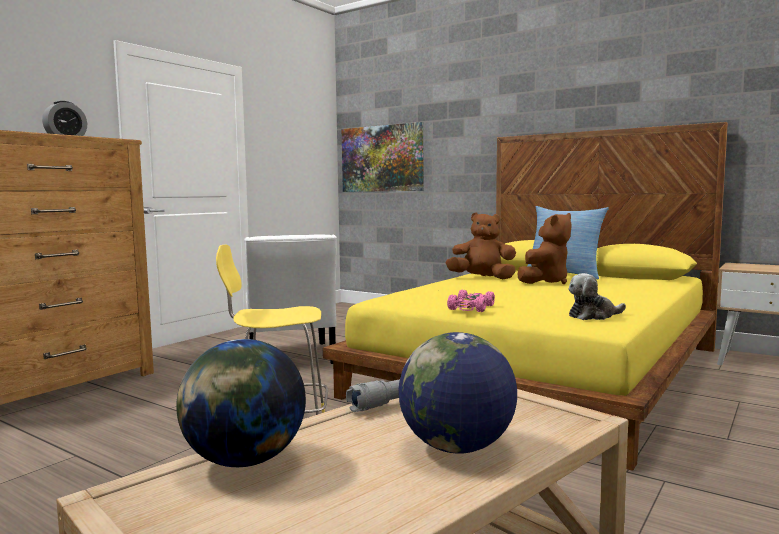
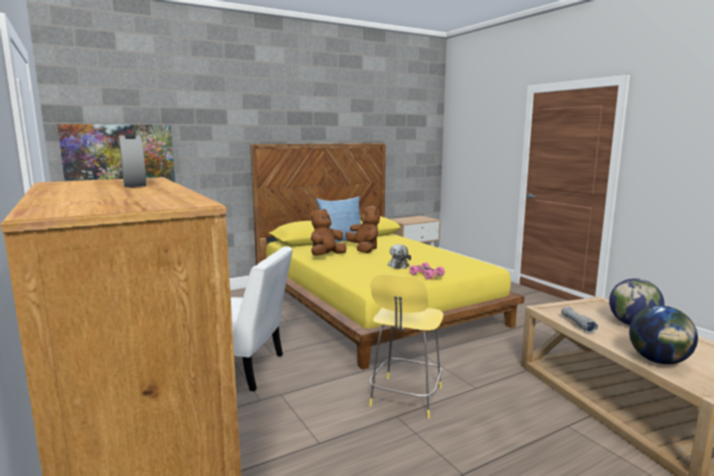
camera: 65 degrees left, 5 degrees up
plush toy [569,273,626,320] -> plush toy moved to [388,244,411,269]

